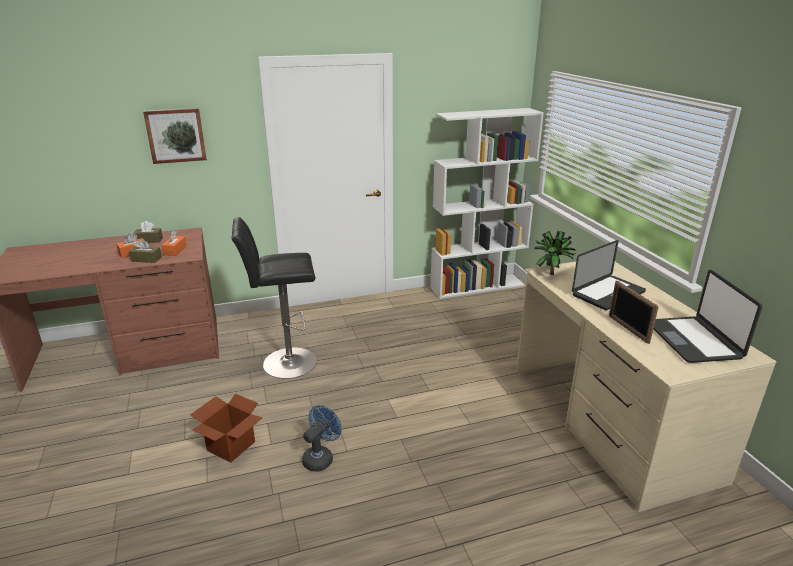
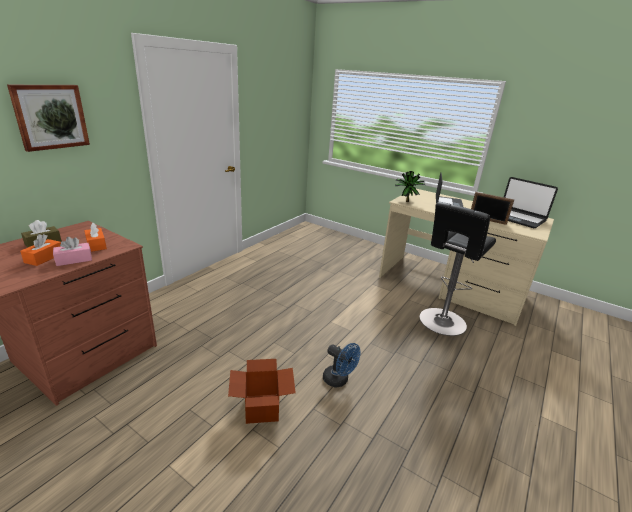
camera: 40 degrees left, 0 degrees up
brown tissue box [129,239,162,263] -> pink tissue box [53,237,92,266]
black stool [232,217,317,379] -> black stool moved to [419,202,496,336]
blue fan [302,405,342,472] -> blue fan turned 135 degrees clockwise [323,343,361,387]
white bookcase [430,108,544,299] -> none

